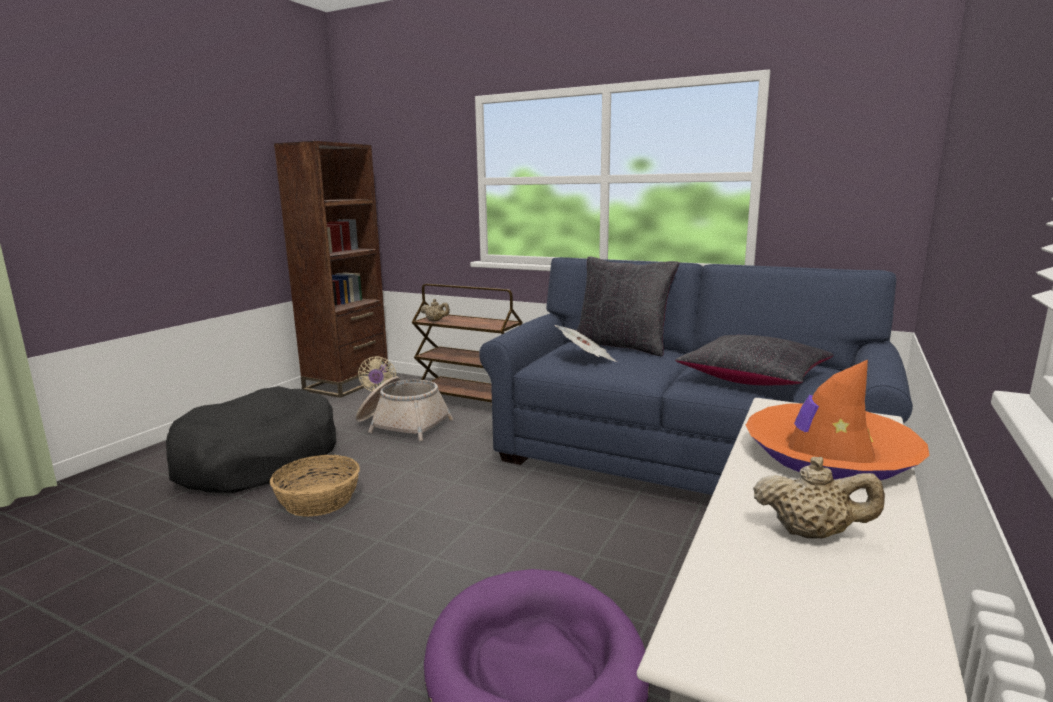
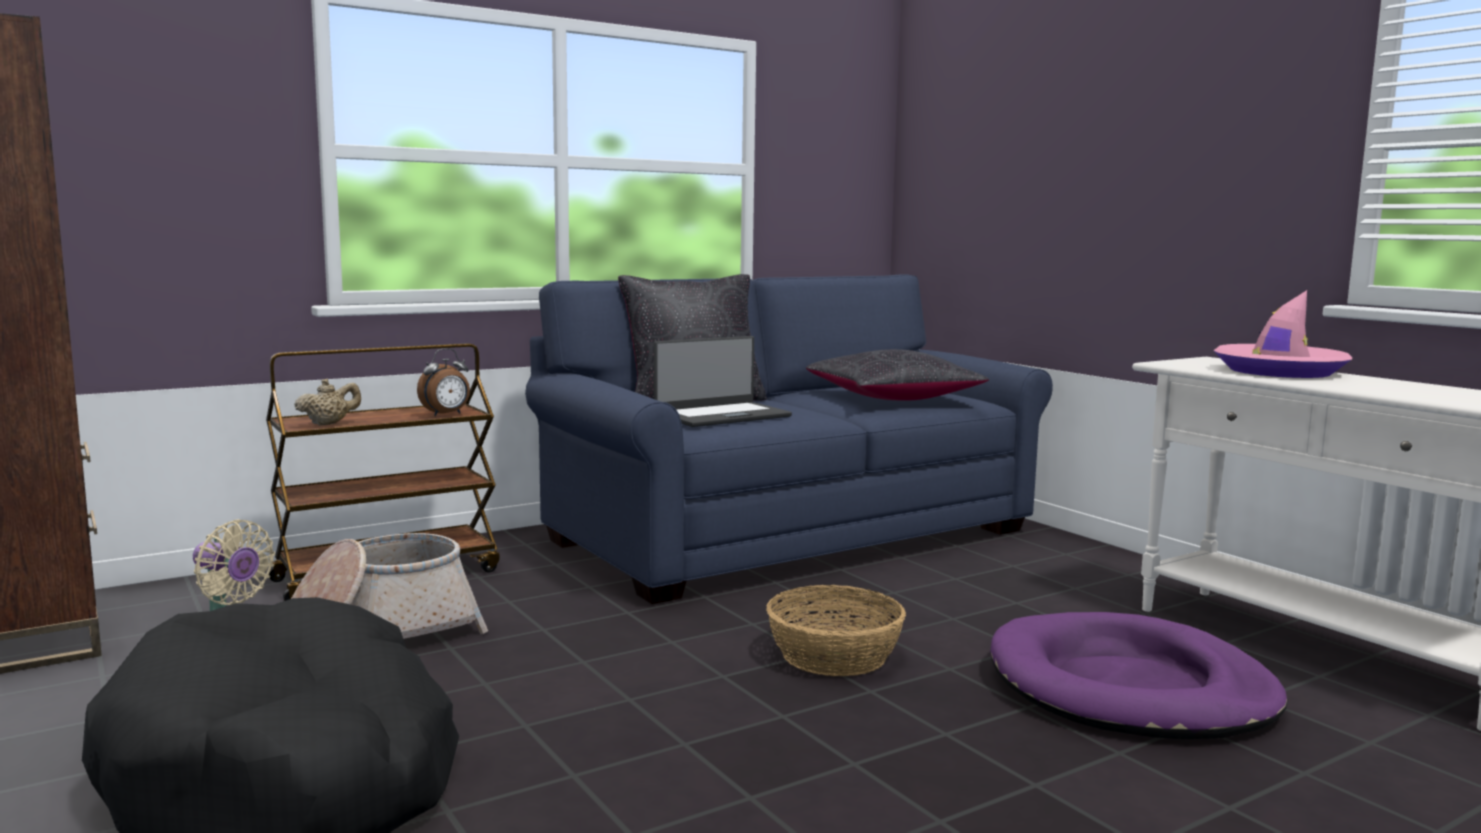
camera: 60 degrees left, 5 degrees down
basket [270,455,360,517] -> basket moved to [766,585,906,676]
newspaper [555,325,617,362] -> laptop [654,336,792,427]
orange hat [746,360,930,480] -> pink hat [1213,290,1352,378]
beige teapot [753,457,885,539] -> none
none -> alarm clock [417,348,470,416]

